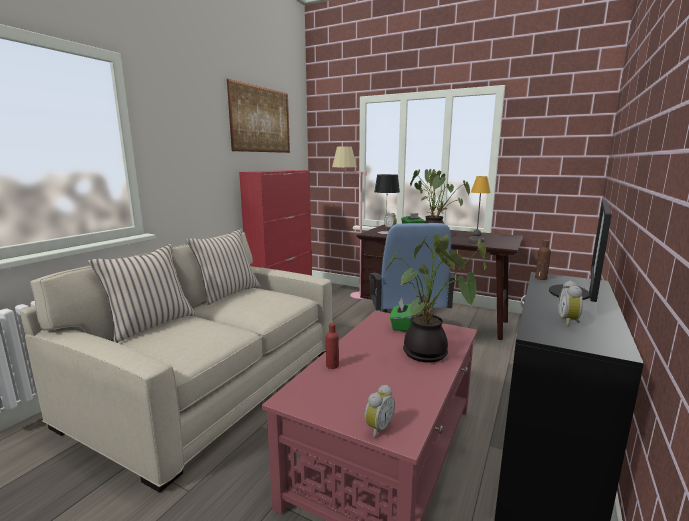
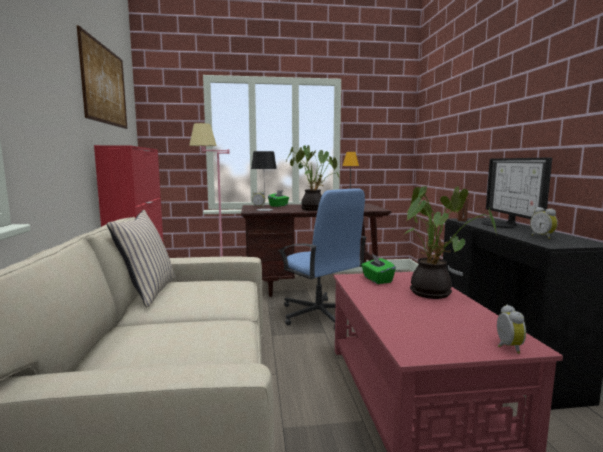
camera: 35 degrees left, 5 degrees down
beige pillow [88,244,195,343] -> none
red bottle [326,323,339,369] -> none

